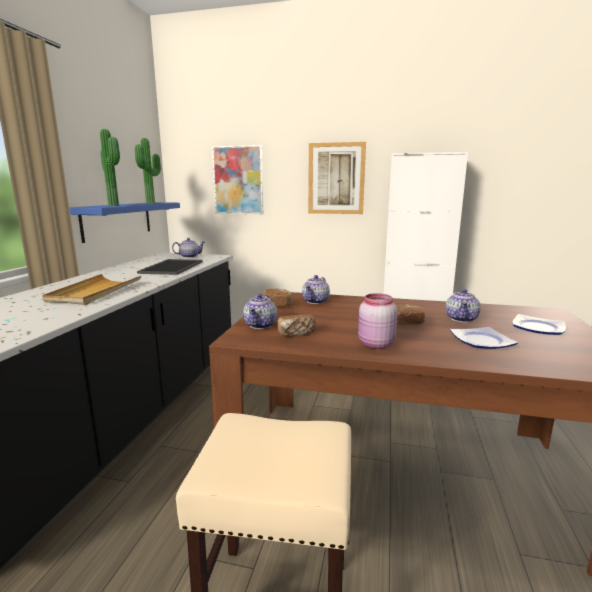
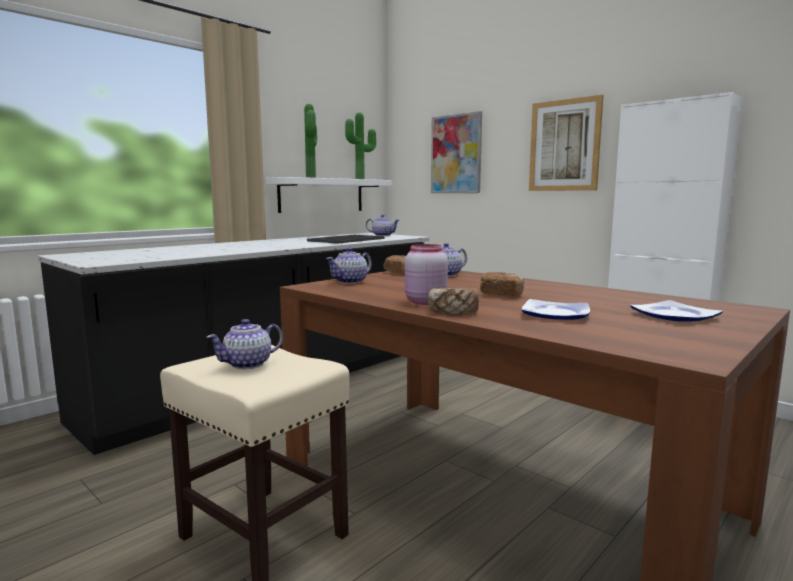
camera: 30 degrees right, 5 degrees down
beige tray [42,274,141,305] -> none
blue shelf [69,202,180,243] -> white shelf [266,177,392,213]
bread [277,314,316,336] -> bread moved to [428,288,479,314]
teapot [446,289,481,323] -> teapot moved to [206,319,283,369]

